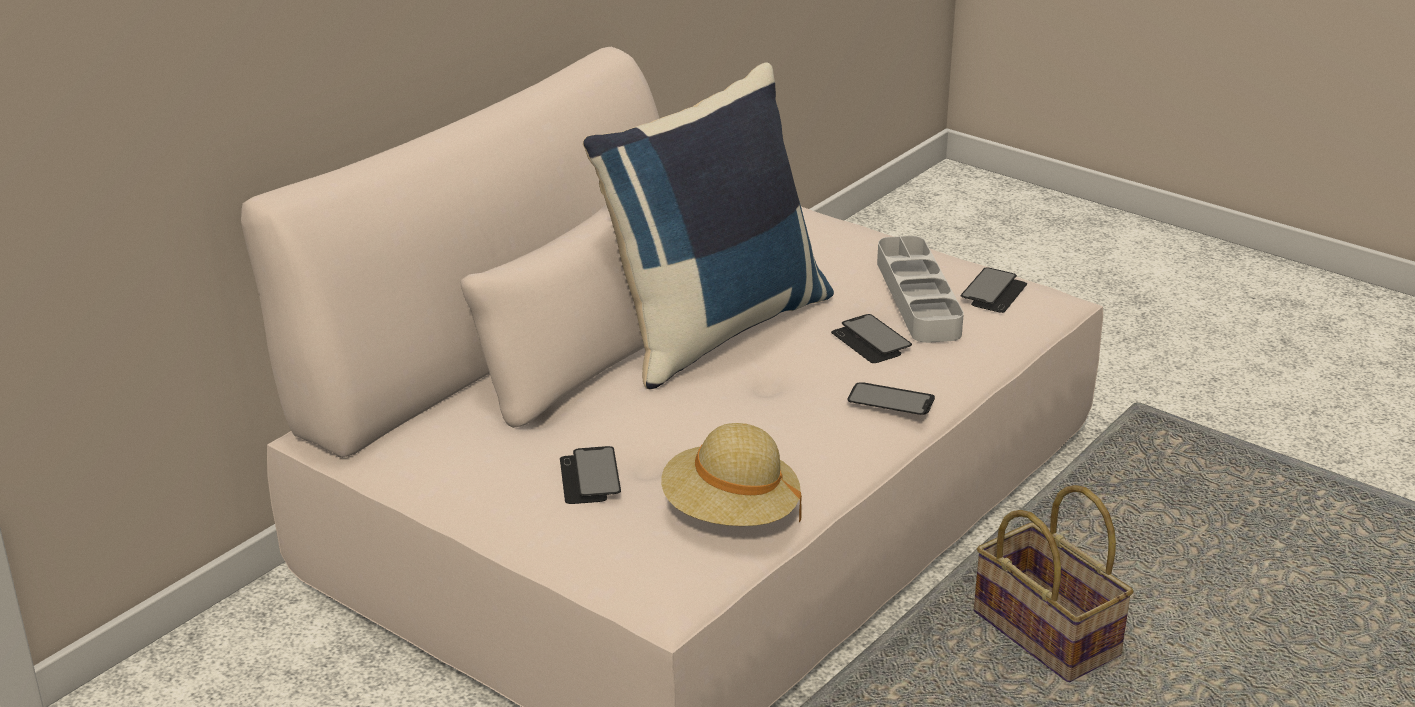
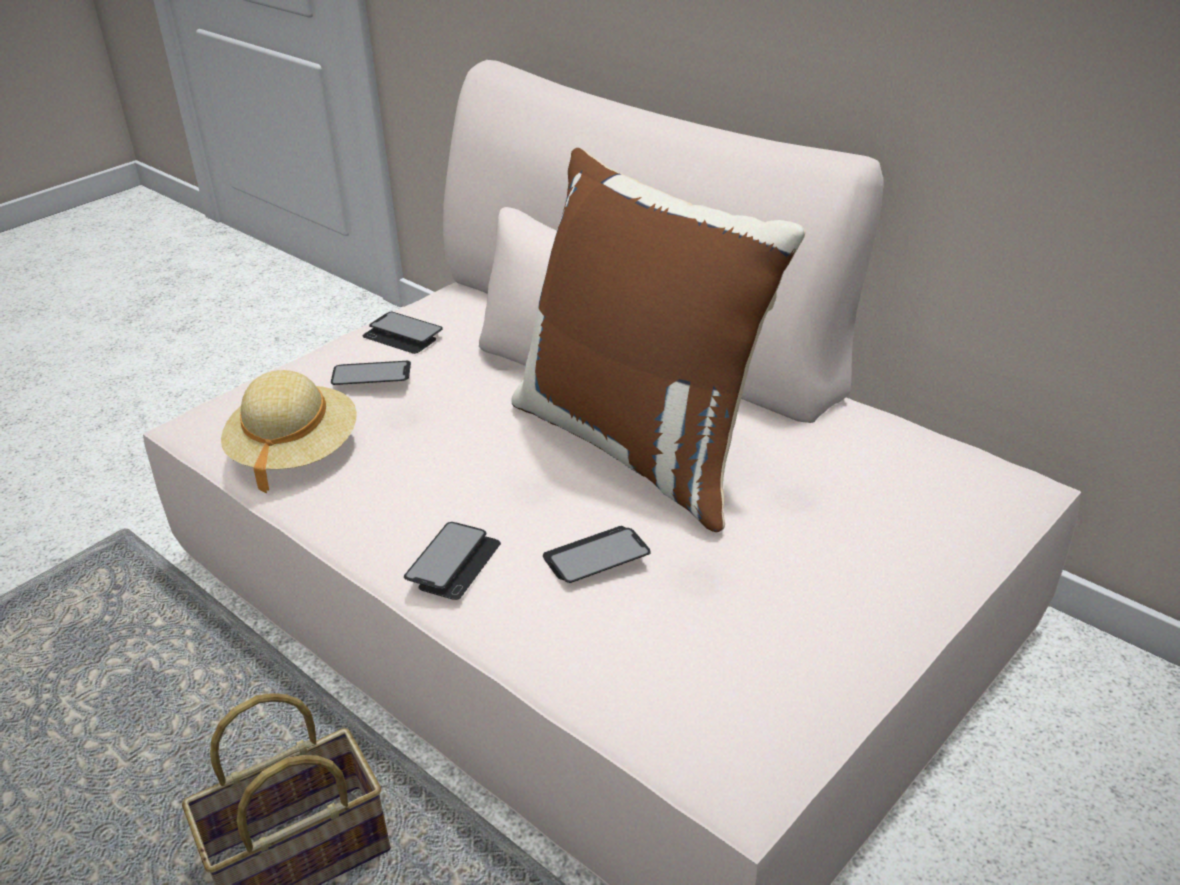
camera: 95 degrees right, 5 degrees up
blue pillow [583,63,834,389] -> brown pillow [511,148,805,532]
grey tray [877,236,964,343] -> none
phone [961,268,1027,313] -> phone moved to [362,312,443,354]

